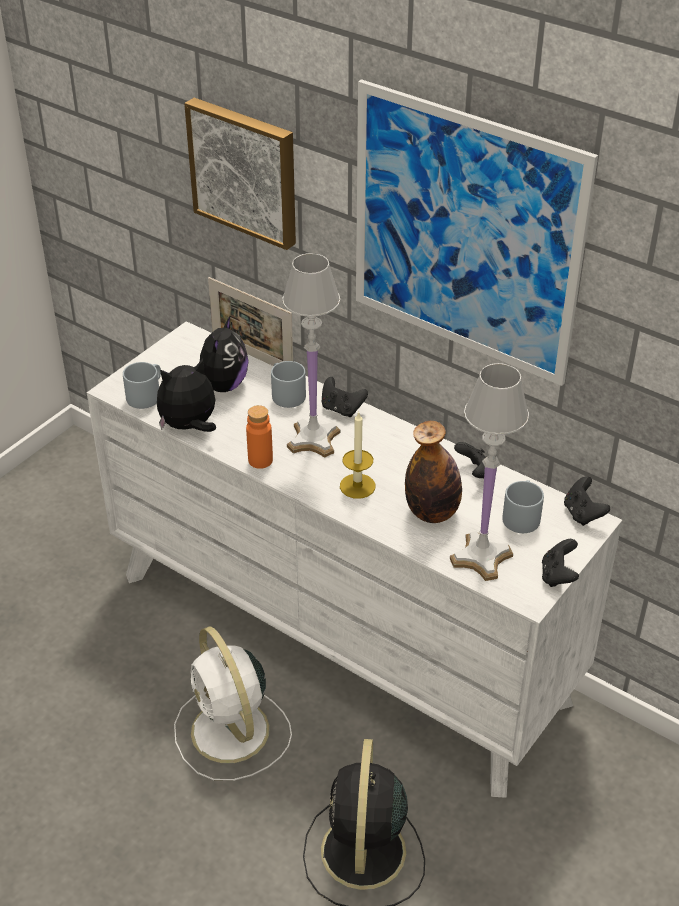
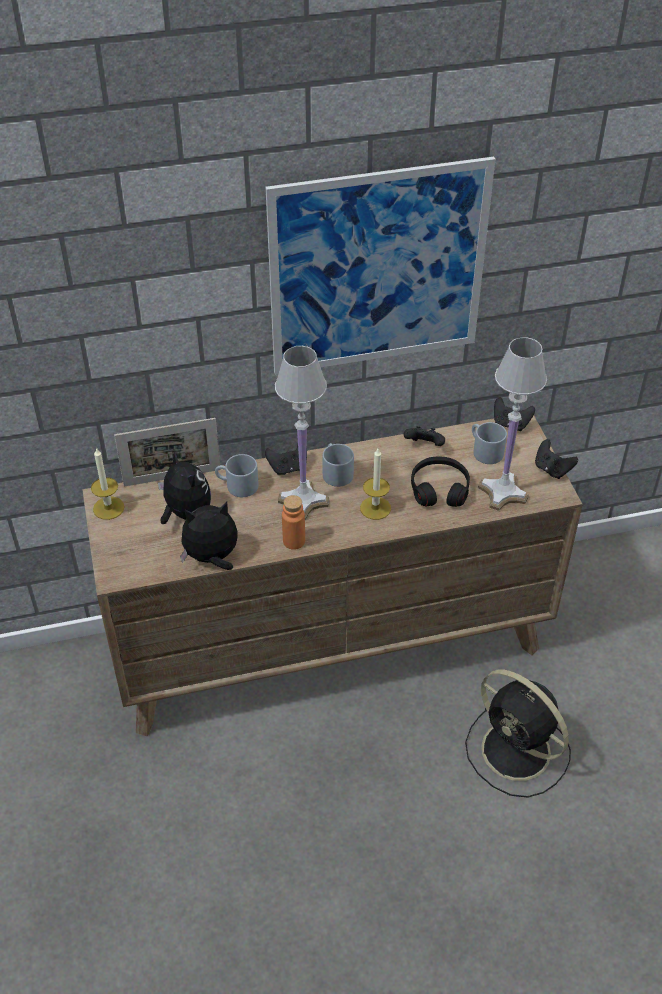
camera: 50 degrees left, 5 degrees up
white dresser [87,321,622,798] -> brown dresser [82,416,583,736]
grey mug [123,362,161,409] -> grey mug moved to [322,443,354,487]
plush toy [157,358,216,432] -> plush toy turned 60 degrees clockwise [180,502,238,570]
white fan [174,627,292,781] -> none
picture [184,98,296,250] -> none
bottle [405,421,462,523] -> black headphones [411,457,470,507]
none -> candle [91,447,125,520]

